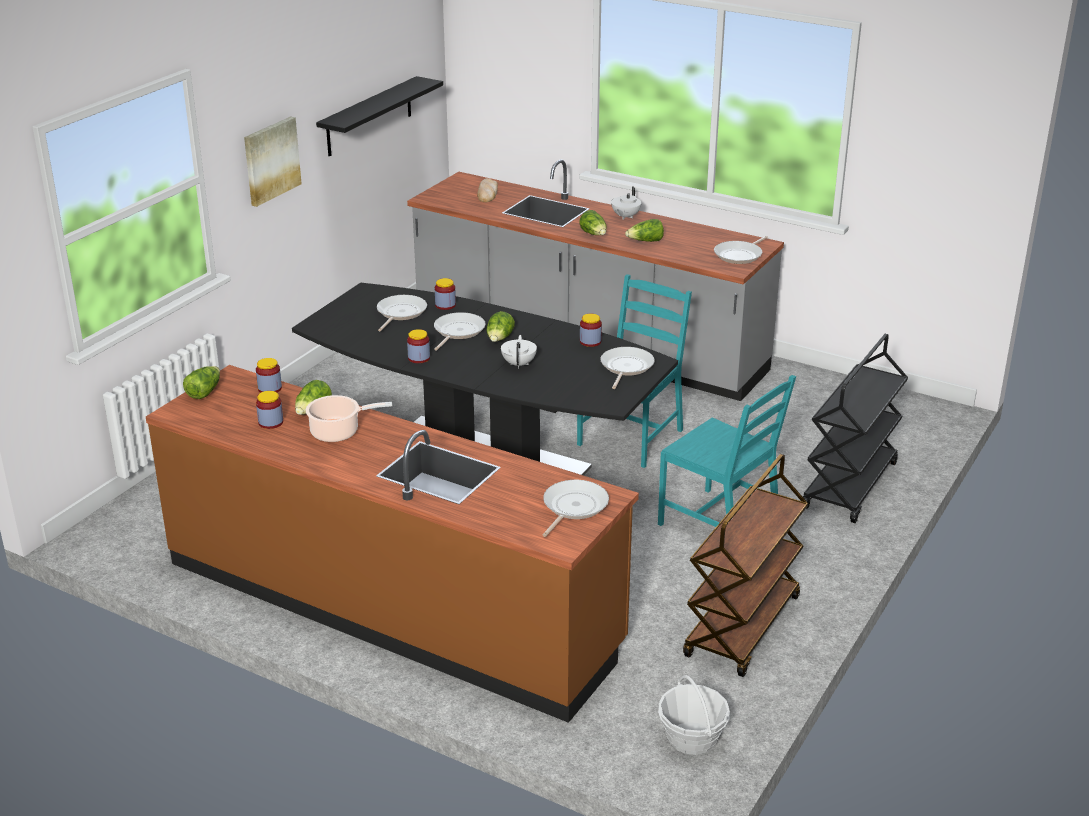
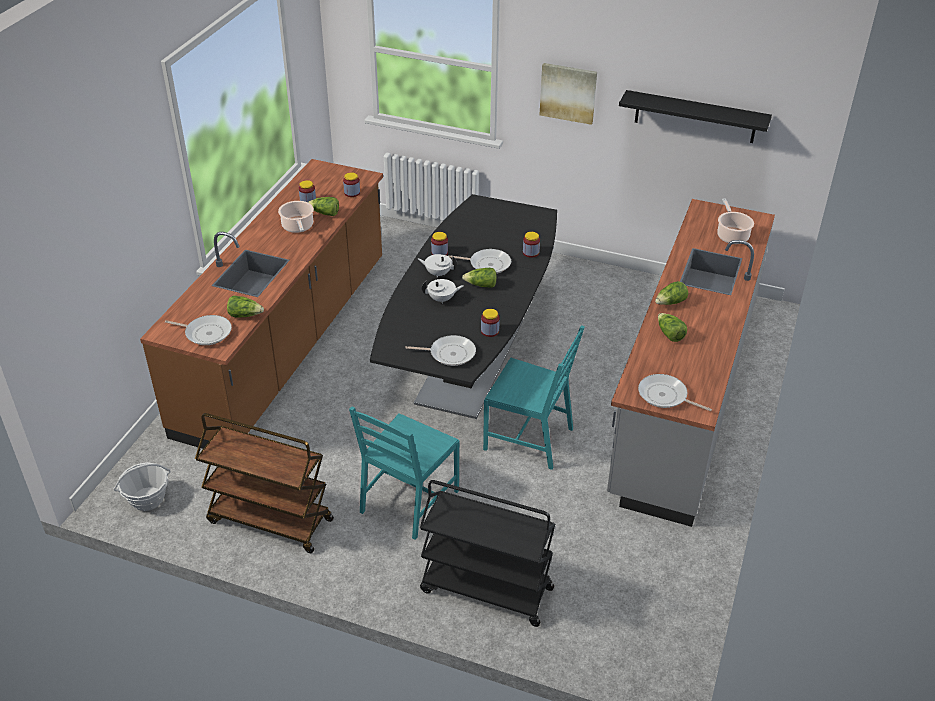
camera: 80 degrees right, 10 degrees up
lettuce [183,366,220,399] -> lettuce moved to [227,295,264,318]
frying pan [377,295,427,331] -> none
bread [477,178,498,202] -> cooking pot [717,198,754,244]
white teapot [611,186,642,220] -> white teapot moved to [418,254,457,277]

